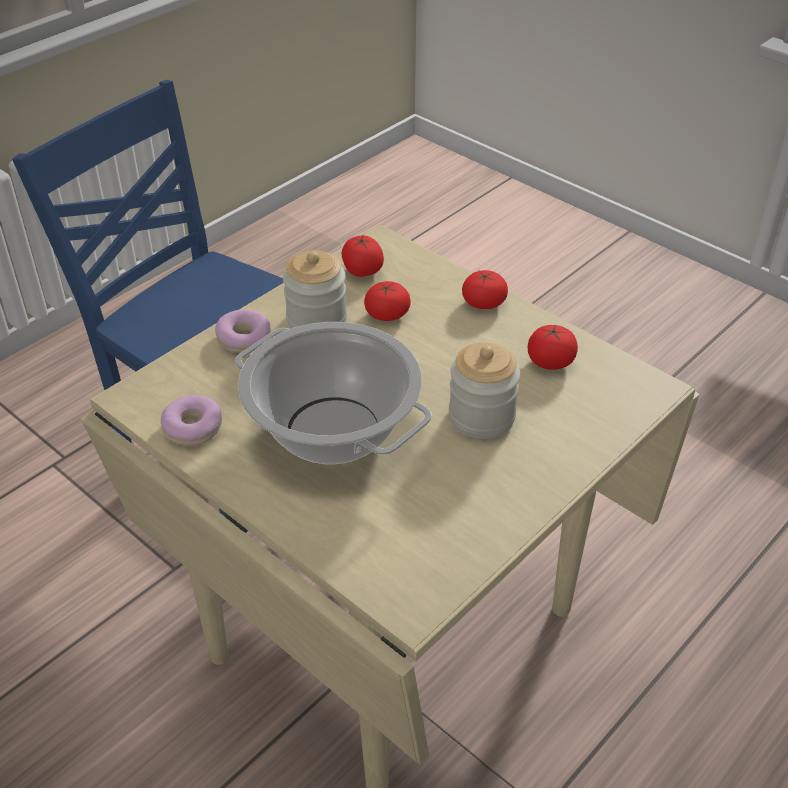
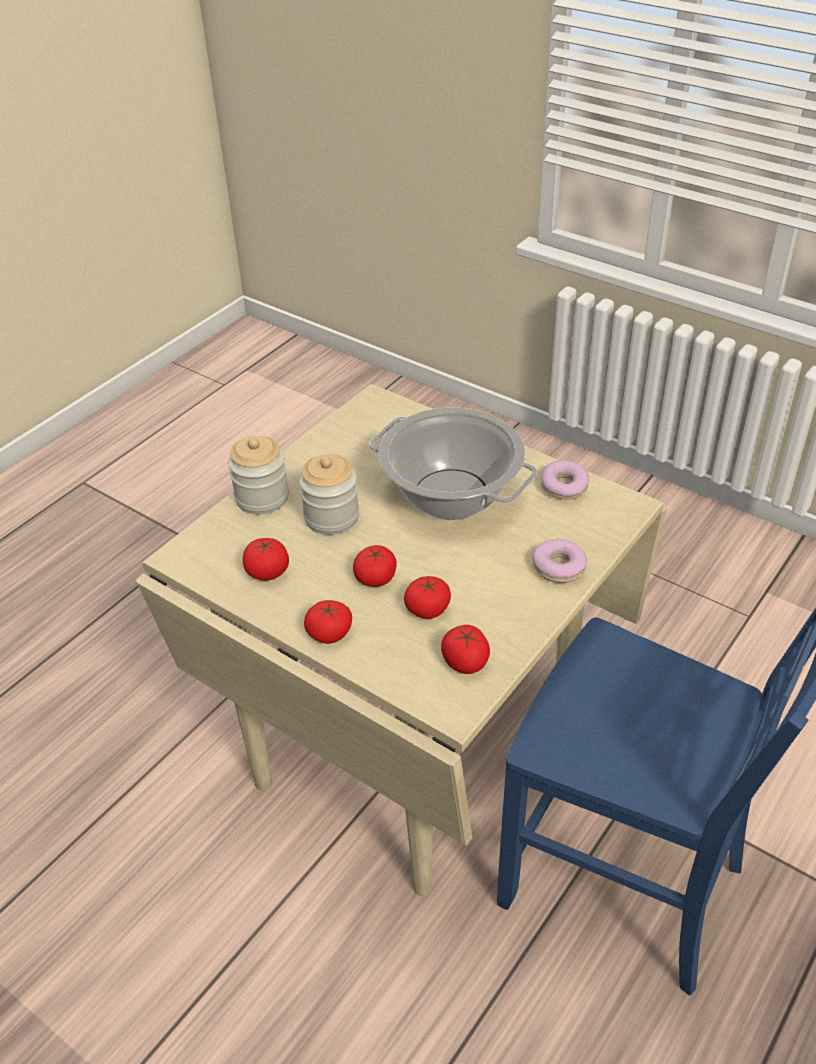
camera: 175 degrees right, 0 degrees up
jar [283,250,347,329] -> jar moved to [228,436,289,514]
none -> tomato [353,545,397,587]

